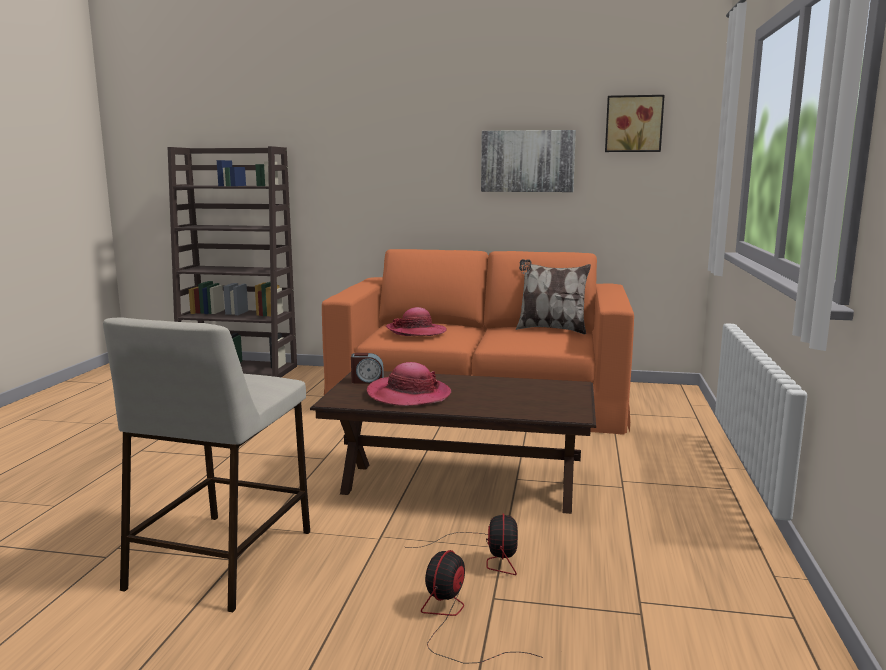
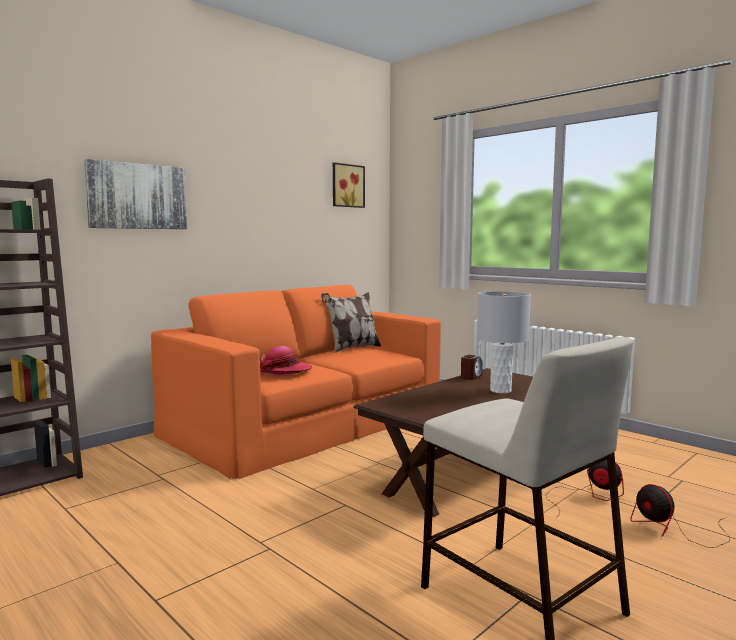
camera: 55 degrees left, 5 degrees down
alarm clock [351,353,384,384] -> alarm clock moved to [461,355,483,380]
hat [367,362,451,406] -> none
picture [481,130,576,192] -> picture moved to [84,159,188,229]
none -> grey table lamp [477,291,531,393]

